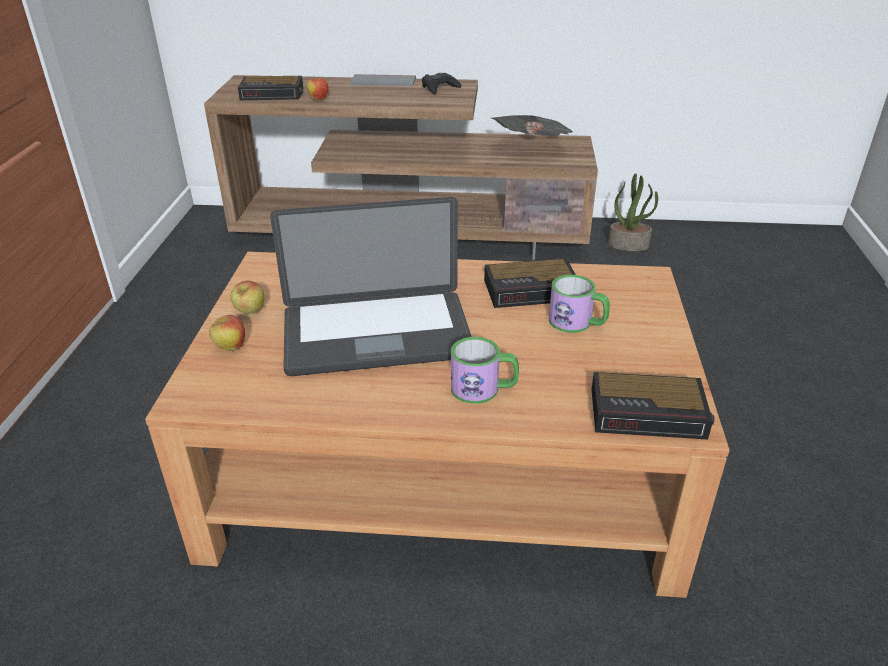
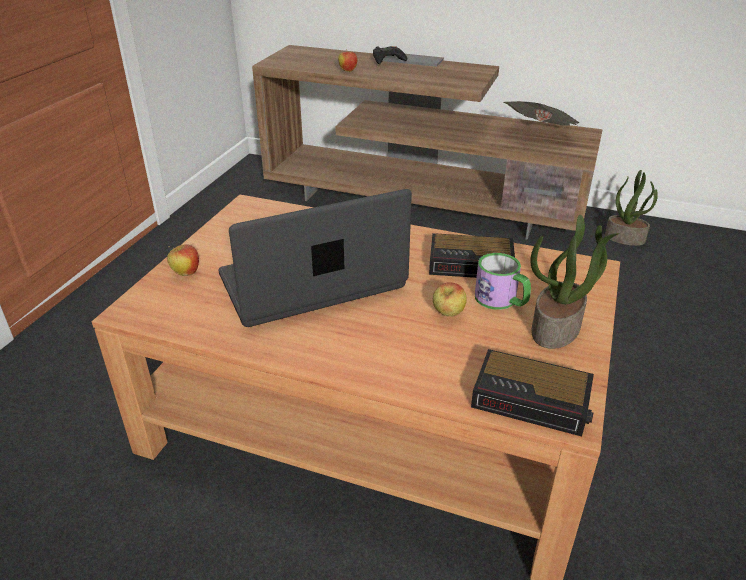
camera: 15 degrees right, 0 degrees up
apple [230,281,264,314] -> apple moved to [433,282,467,316]
alarm clock [238,76,303,100] -> none
laptop [270,197,472,376] -> laptop turned 150 degrees clockwise [219,189,412,327]
black game controller [422,73,461,94] -> black game controller moved to [373,46,407,64]
mug [451,337,519,404] -> none
none -> potted plant [530,215,619,349]

